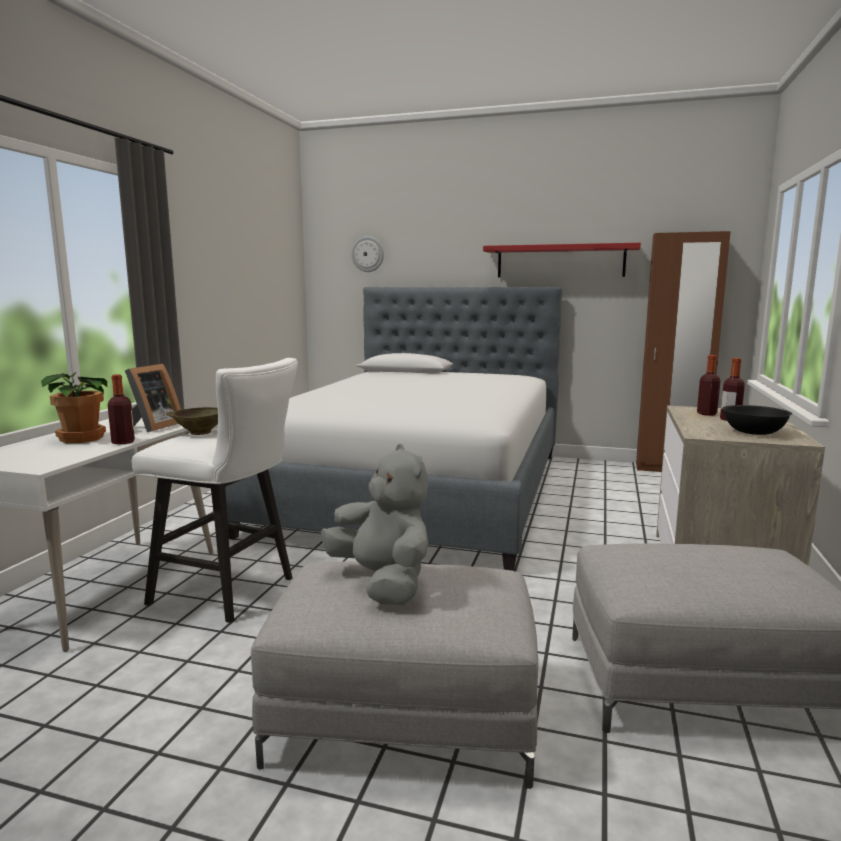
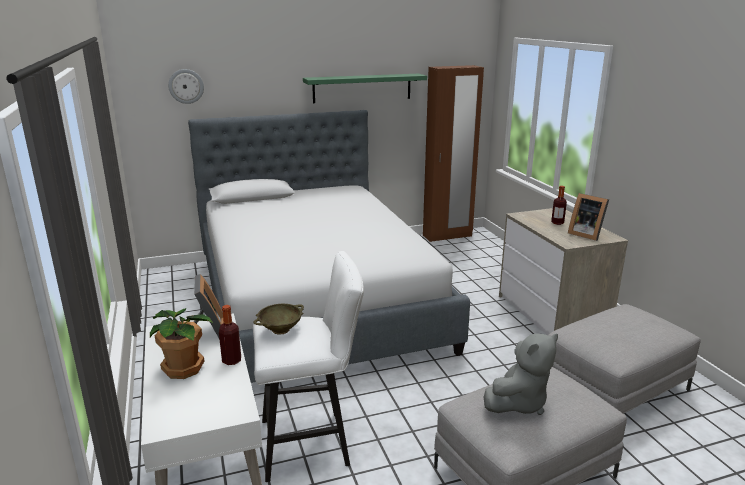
camera: 35 degrees left, 10 degrees up
grey plush toy [321,444,428,605] -> grey plush toy turned 120 degrees clockwise [484,333,558,415]
red shelf [483,243,641,277] -> green shelf [303,74,427,103]
bottle [697,355,721,416] -> none
black bowl [722,405,792,435] -> picture frame [568,193,609,241]

